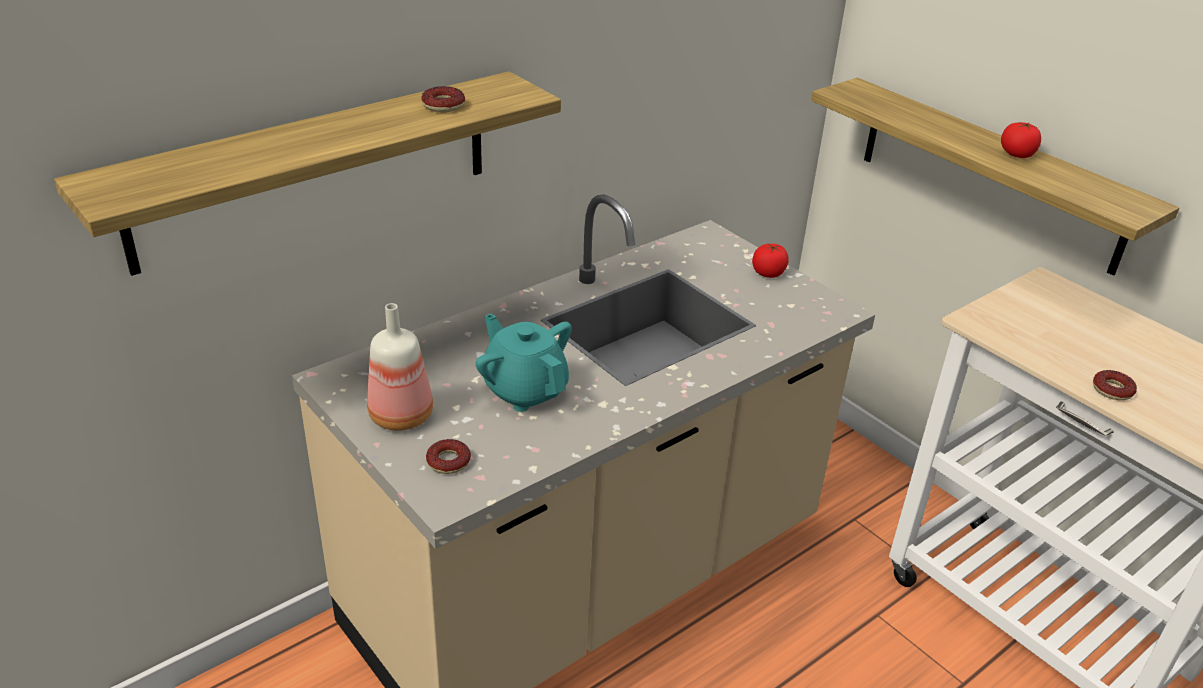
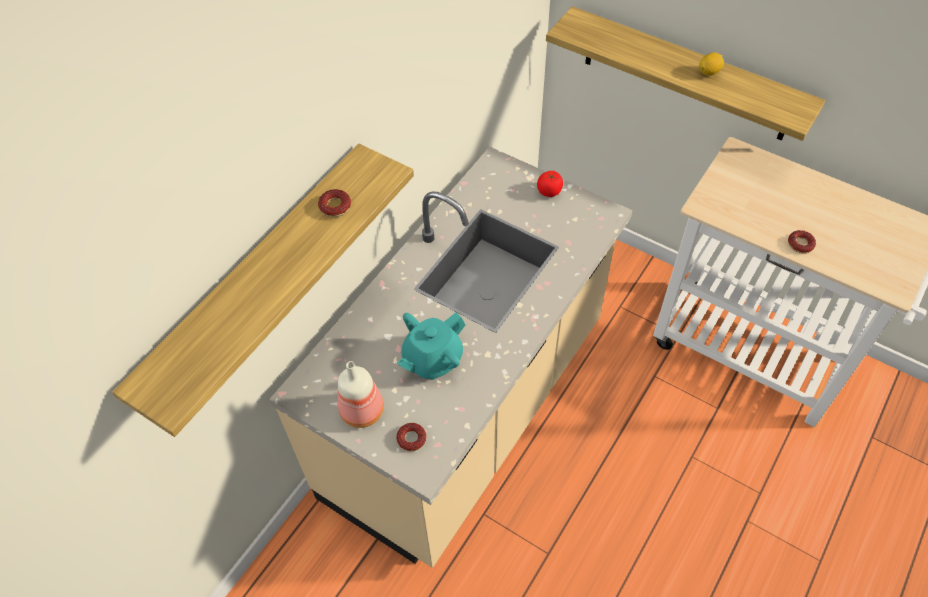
camera: 15 degrees left, 20 degrees up
turquoise teapot [476,313,572,412] -> turquoise teapot turned 75 degrees counterclockwise [397,313,465,380]
tomato [1001,122,1041,158] -> lemon [699,52,724,76]

